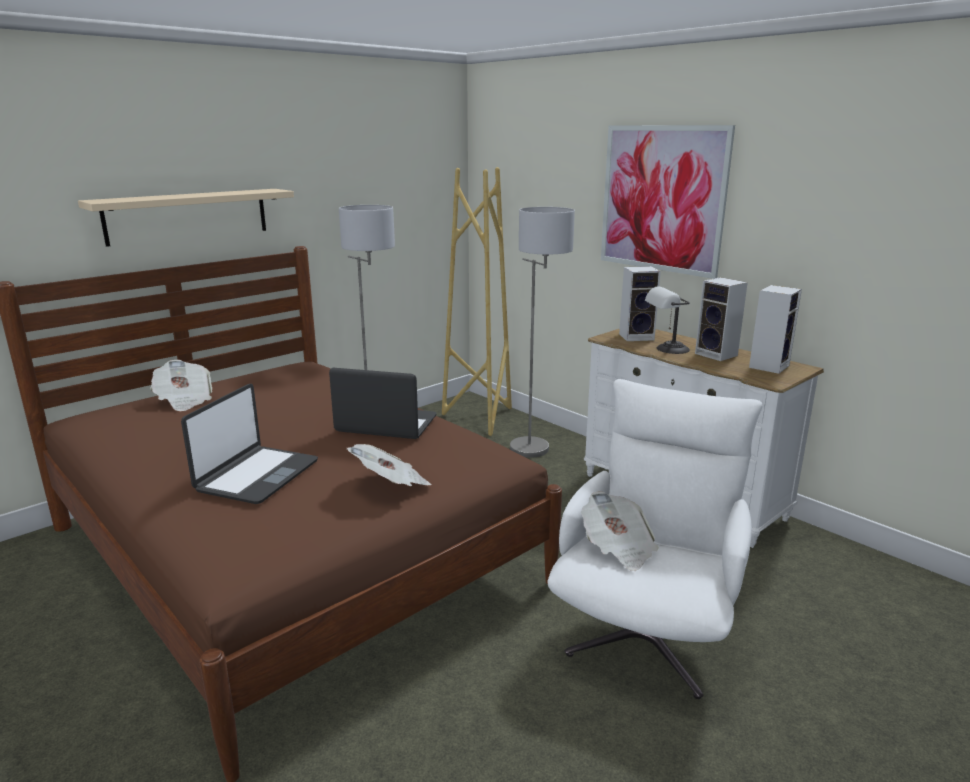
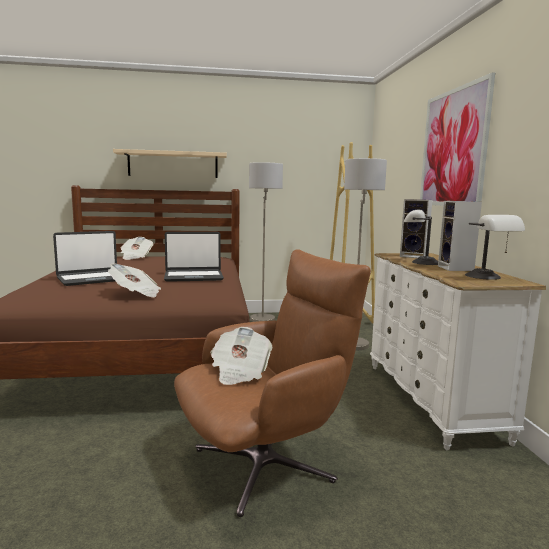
camera: 35 degrees right, 10 degrees down
laptop [329,368,437,439] -> laptop turned 120 degrees clockwise [164,232,224,282]
white armchair [547,379,762,699] -> brown armchair [174,249,371,517]
speaker [749,285,802,374] -> table lamp [465,215,525,280]

